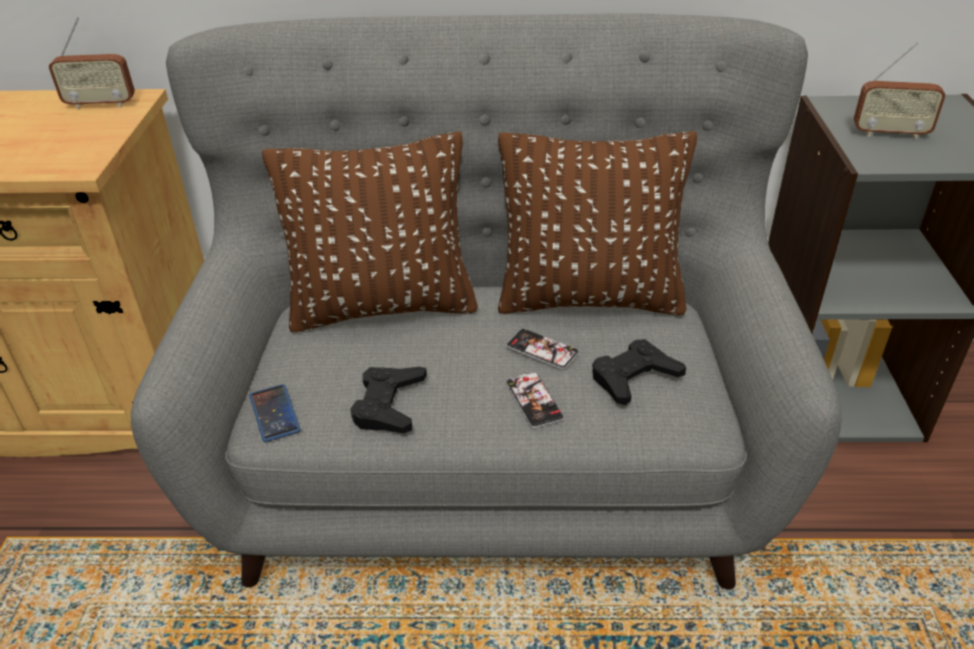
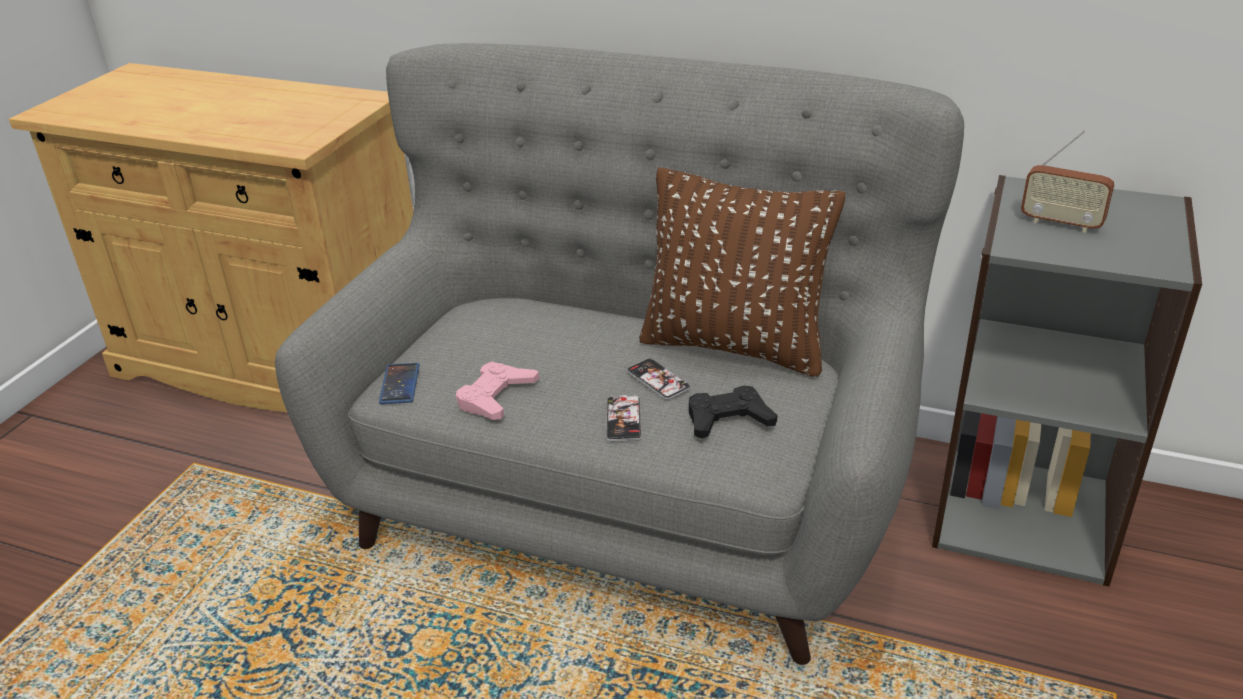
camera: 20 degrees right, 5 degrees down
radio [49,16,135,109] -> none
brown pillow [262,132,478,332] -> none
black game controller [350,367,427,433] -> pink game controller [456,362,539,420]

